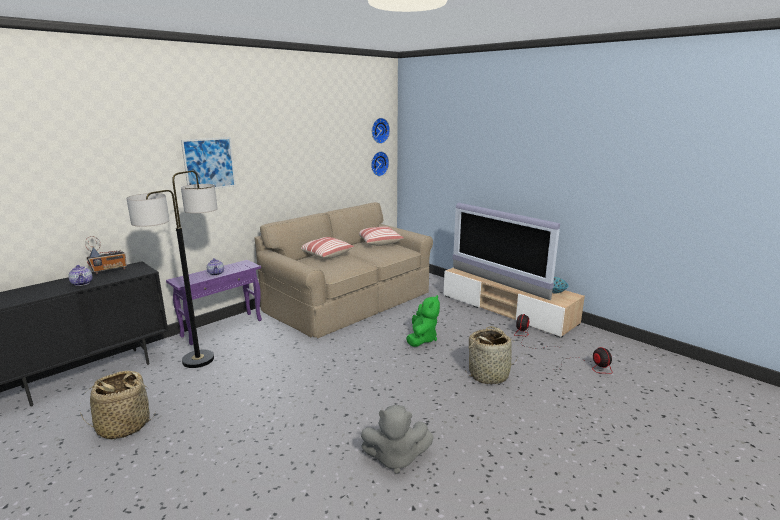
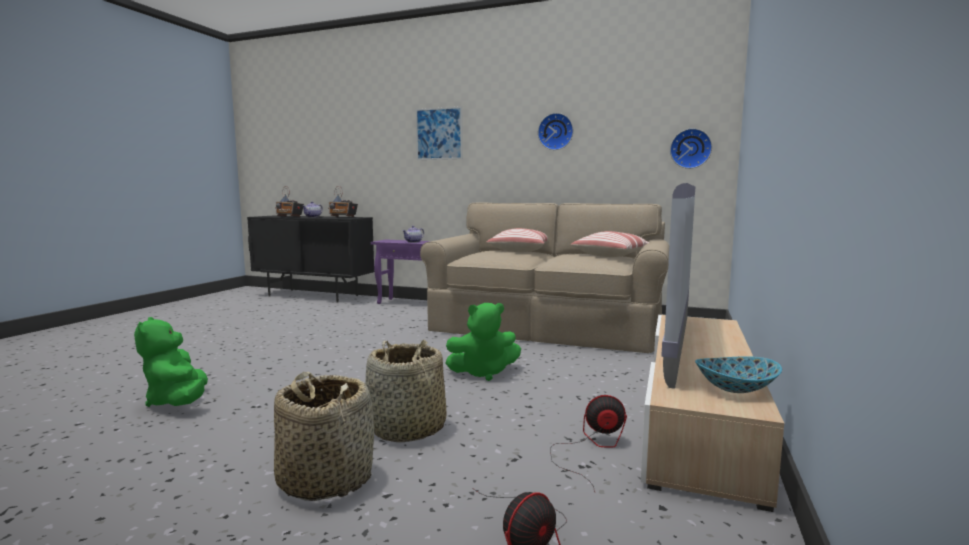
camera: 65 degrees right, 10 degrees down
basket [81,371,156,440] -> basket moved to [274,372,374,501]
floor lamp [126,171,218,368] -> none
grey plush toy [361,405,434,474] -> green plush toy [134,317,208,407]
wall clock [372,118,390,144] -> wall clock moved to [538,113,573,150]
none -> radio [275,186,304,217]

